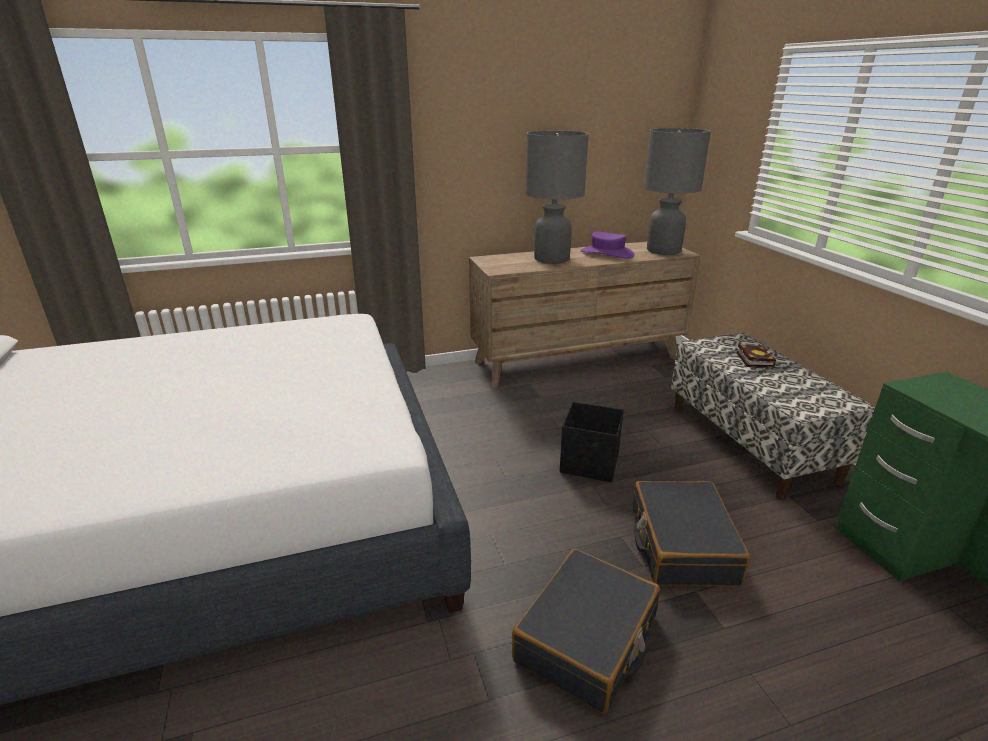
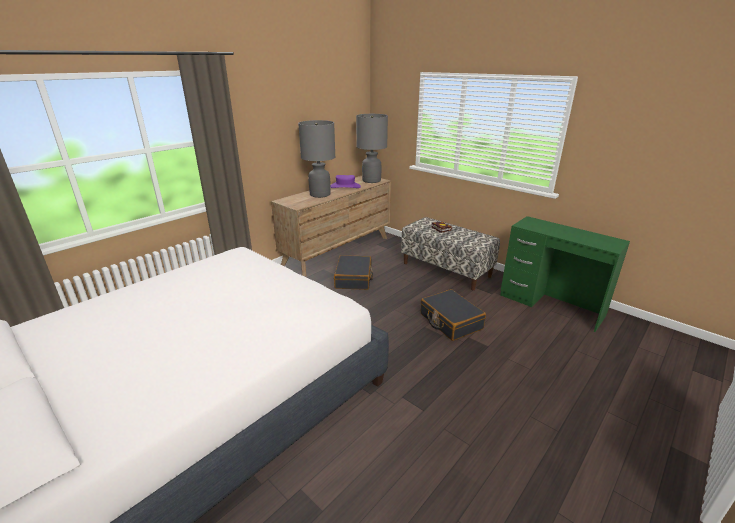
camera: 30 degrees left, 0 degrees up
black suitcase [512,548,660,714] -> black suitcase moved to [334,255,373,290]
black storage box [560,402,624,482] -> none

